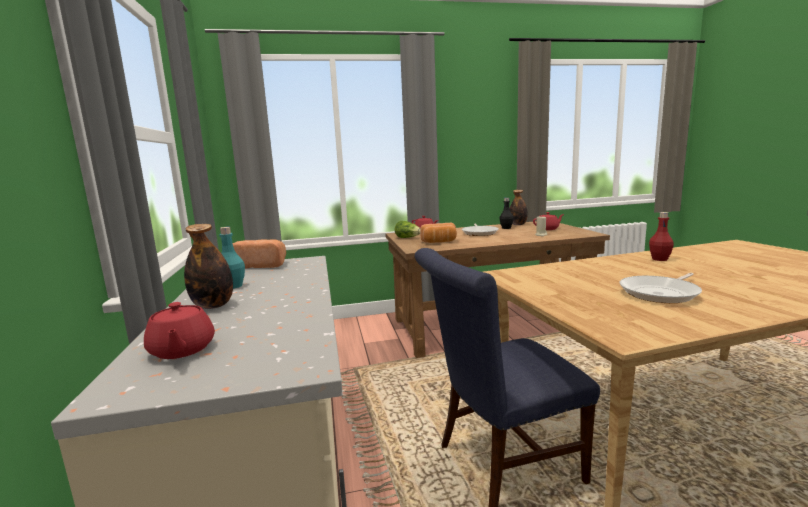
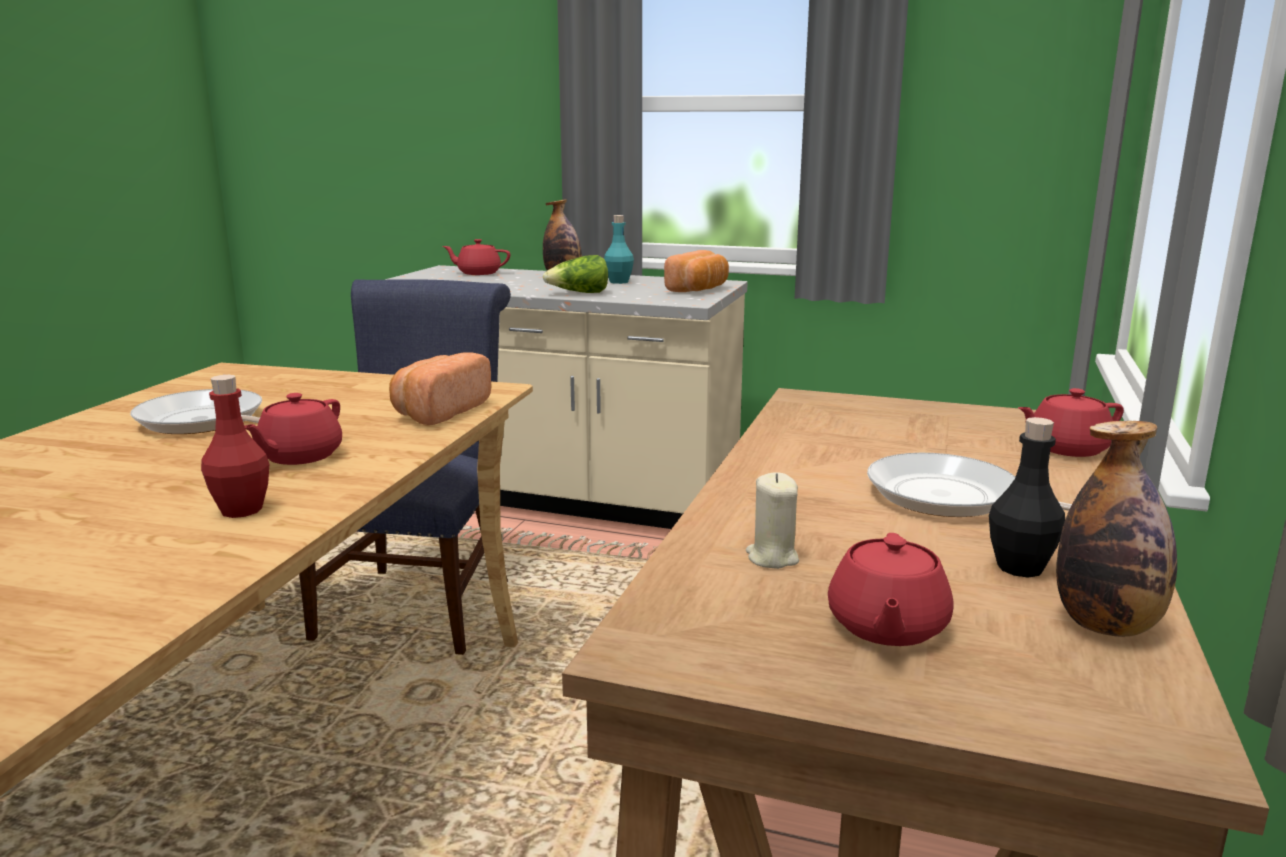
camera: 120 degrees right, 5 degrees up
lettuce [395,221,420,238] -> lettuce moved to [543,255,608,293]
bread [420,223,457,243] -> bread moved to [389,352,491,425]
frying pan [620,273,702,303] -> frying pan turned 60 degrees counterclockwise [130,389,262,434]
none -> red teapot [245,393,342,465]

